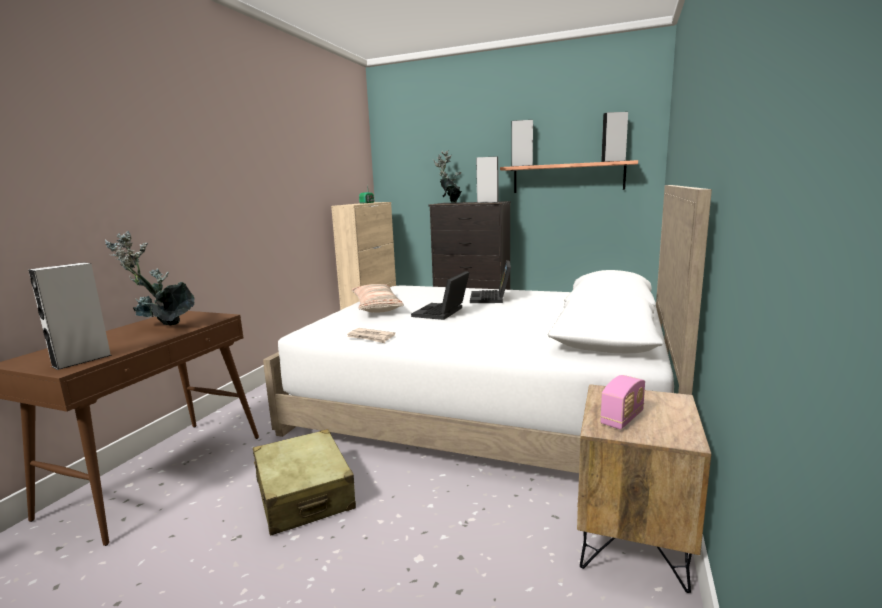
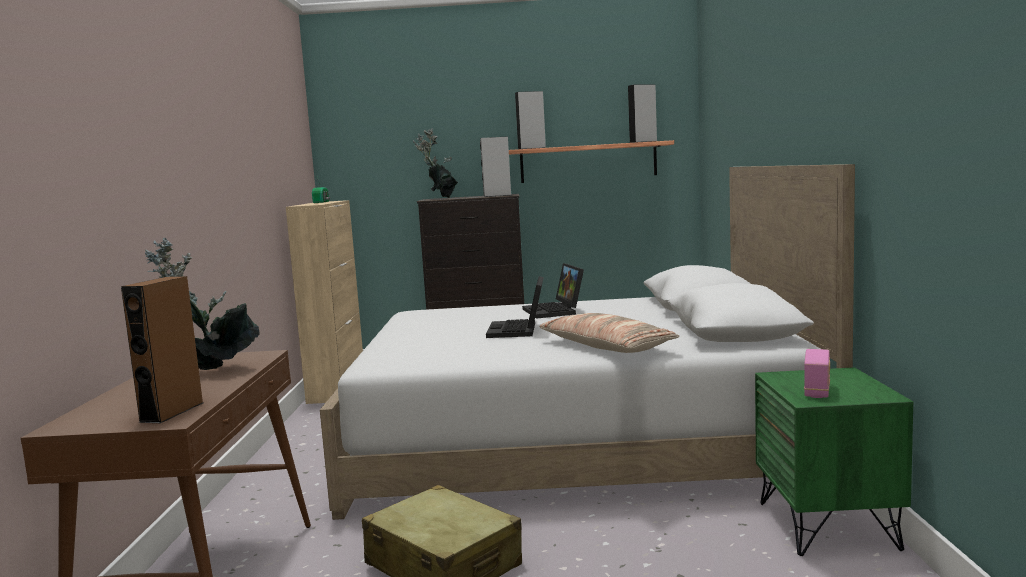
camera: 20 degrees left, 5 degrees down
grey speaker [29,262,112,370] -> brown speaker [121,276,203,423]
newspaper [347,328,395,343] -> none
pillow [352,284,404,313] -> pillow moved to [540,313,679,353]
brown nightstand [577,384,711,593] -> green nightstand [755,367,913,556]

